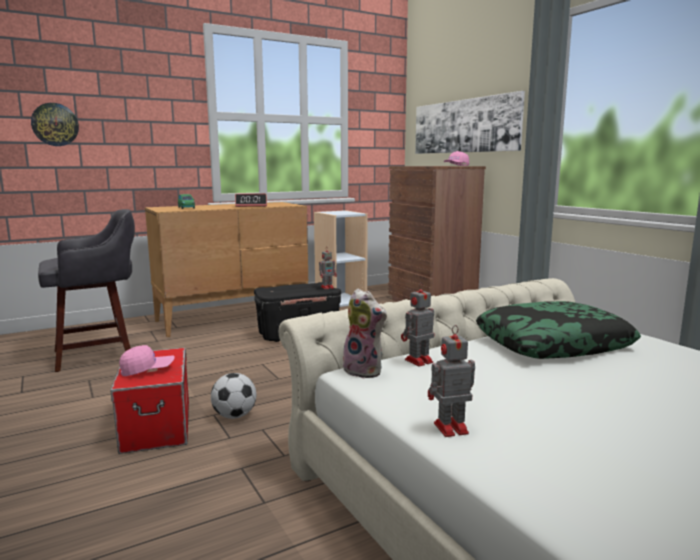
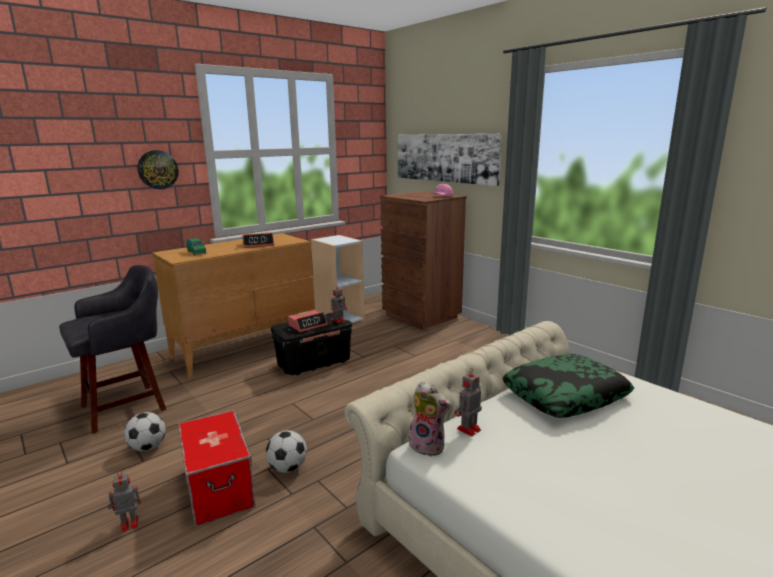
camera: 10 degrees left, 5 degrees up
wall clock [31,103,79,146] -> wall clock moved to [138,150,179,189]
pink cap [119,345,175,376] -> none
toy robot [428,325,475,437] -> toy robot moved to [107,471,141,532]
none -> football [124,412,166,451]
none -> alarm clock [288,310,328,332]

